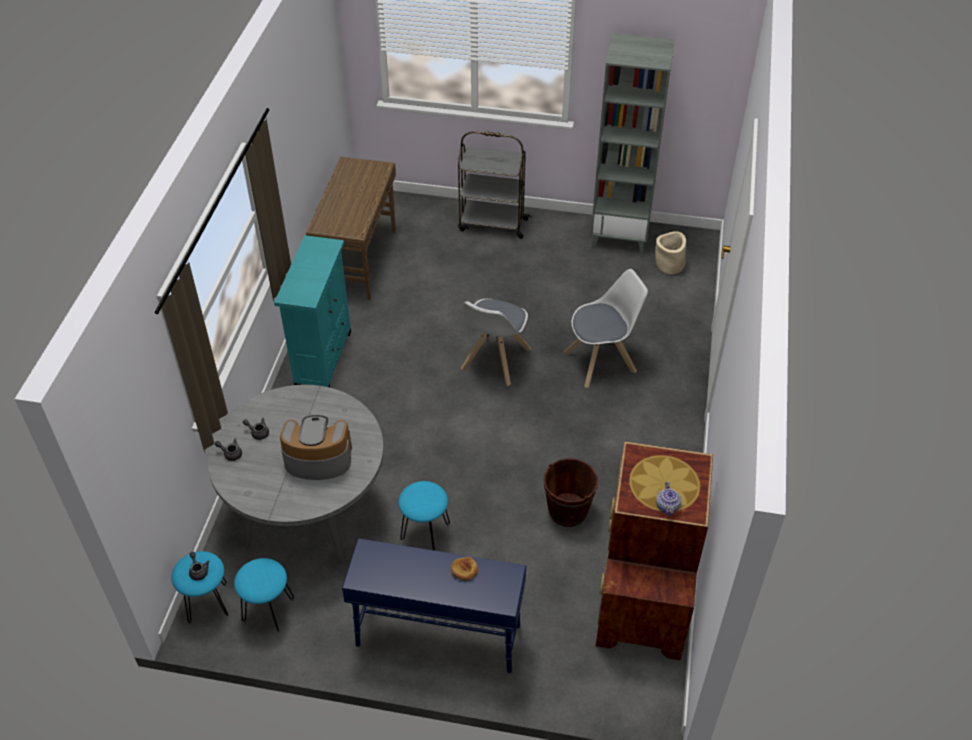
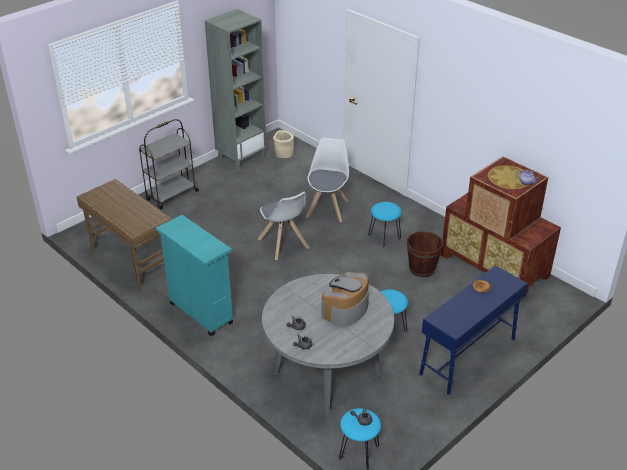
camera: 55 degrees left, 10 degrees down
turquoise stool [234,558,295,633] -> turquoise stool moved to [368,202,402,248]

